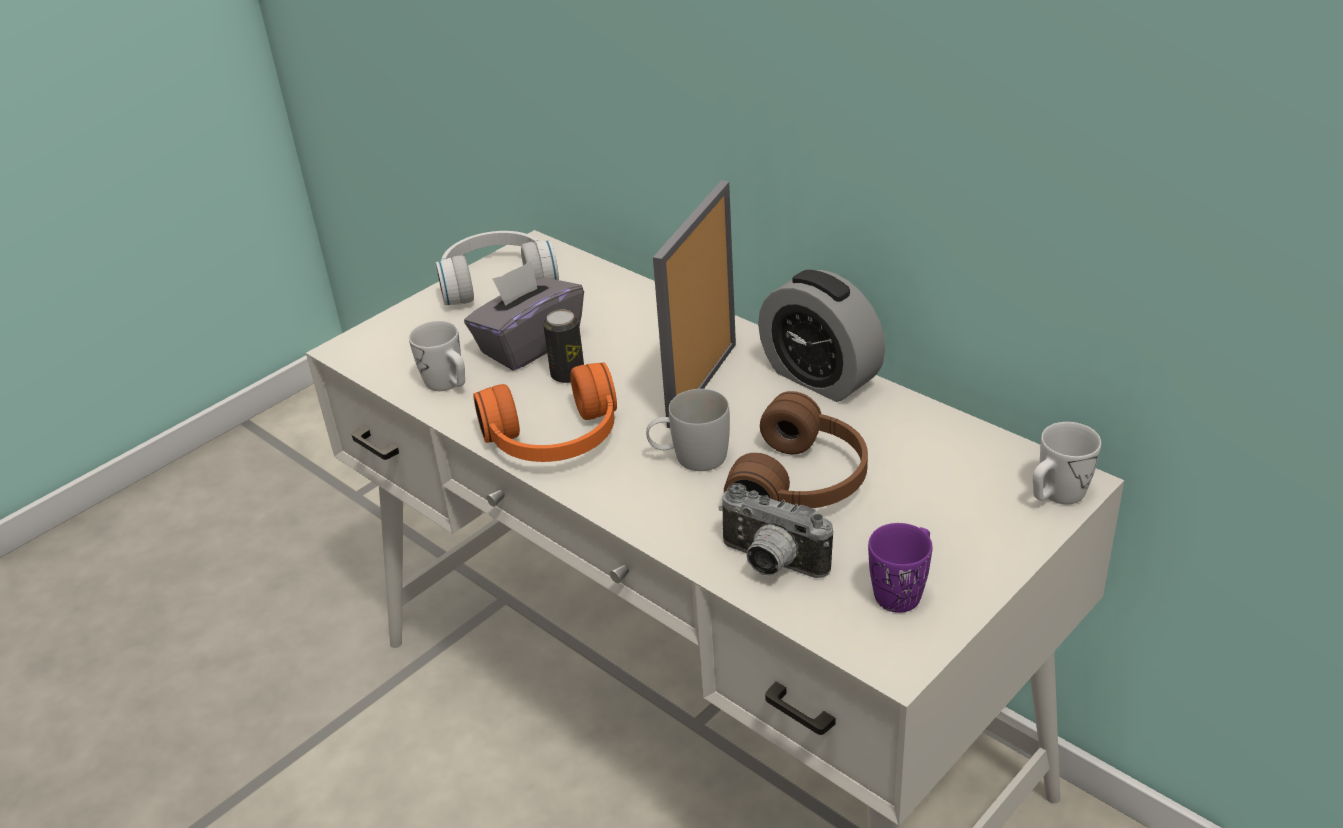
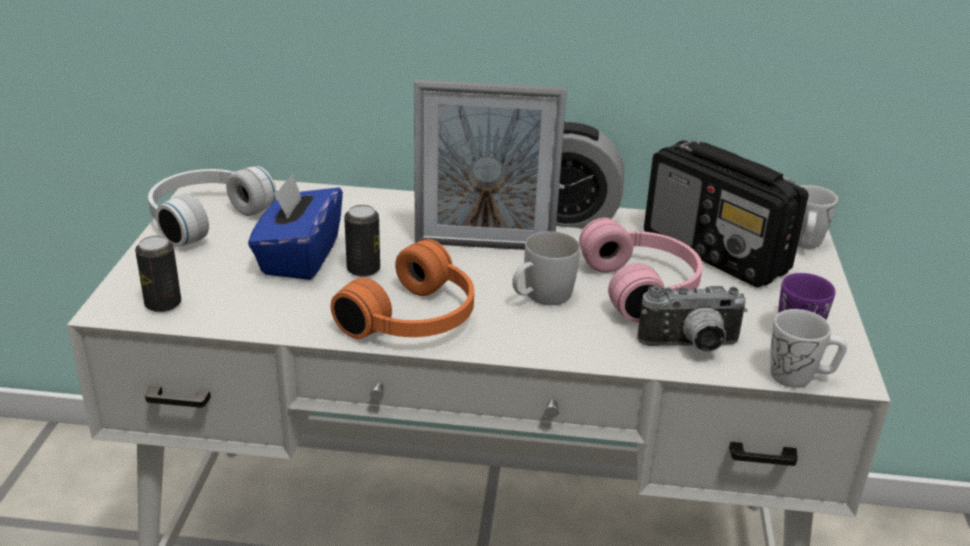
camera: 40 degrees left, 5 degrees down
white mug [409,321,465,391] -> white mug moved to [770,309,847,388]
grey tissue box [464,261,584,371] -> blue tissue box [248,173,343,280]
picture frame [653,180,736,428] -> picture frame turned 75 degrees counterclockwise [414,80,567,250]
brown headphones [724,391,868,508] -> pink headphones [579,218,703,322]
none -> can [135,236,181,312]
none -> radio [644,140,808,288]

